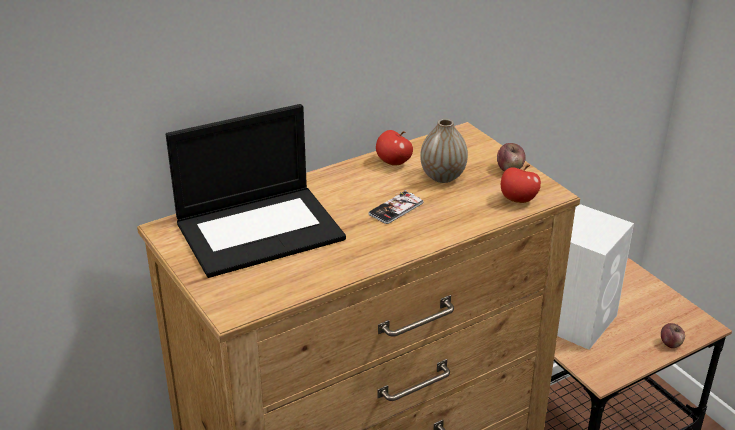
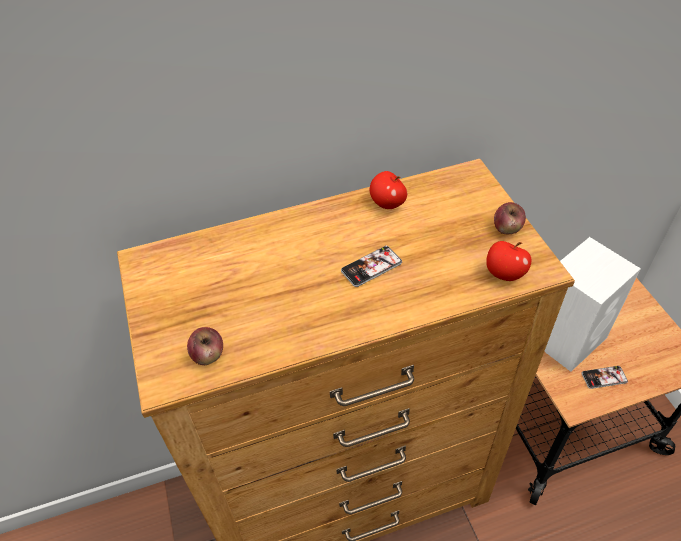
camera: 15 degrees right, 15 degrees up
laptop [166,104,346,278] -> none
vase [420,119,468,183] -> none
apple [661,323,685,348] -> apple moved to [187,327,223,365]
none -> phone [582,366,628,389]

